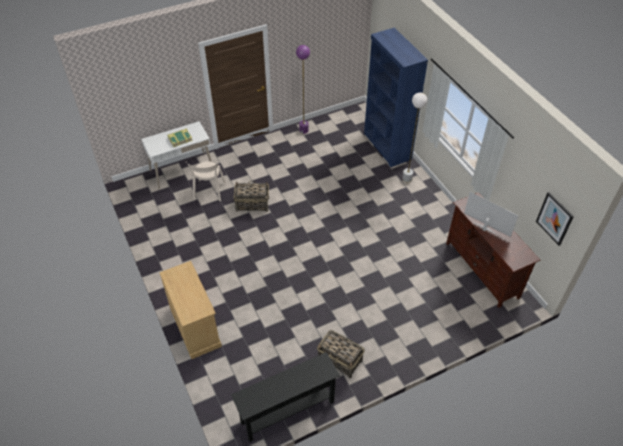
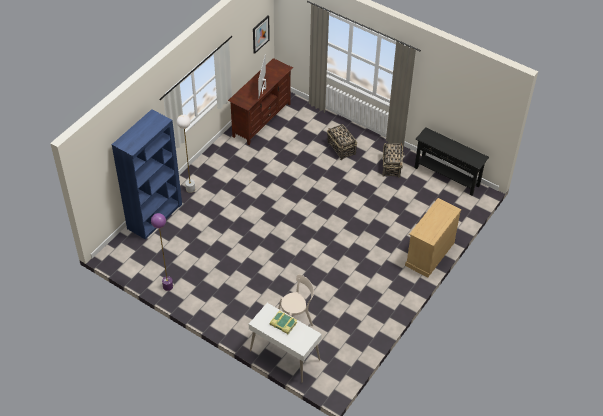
camera: 120 degrees left, 0 degrees up
basket [234,181,269,212] -> basket moved to [327,124,357,160]

